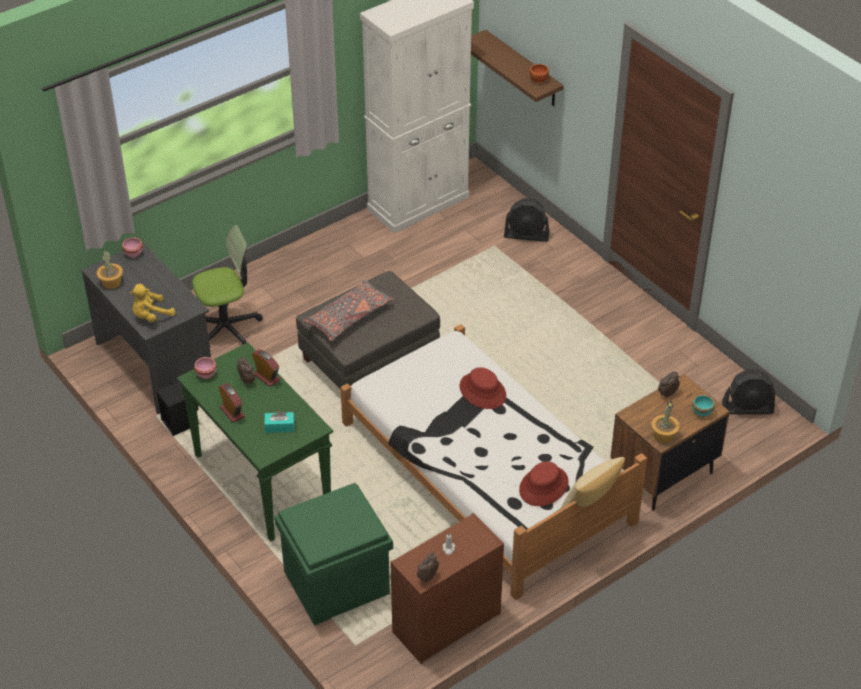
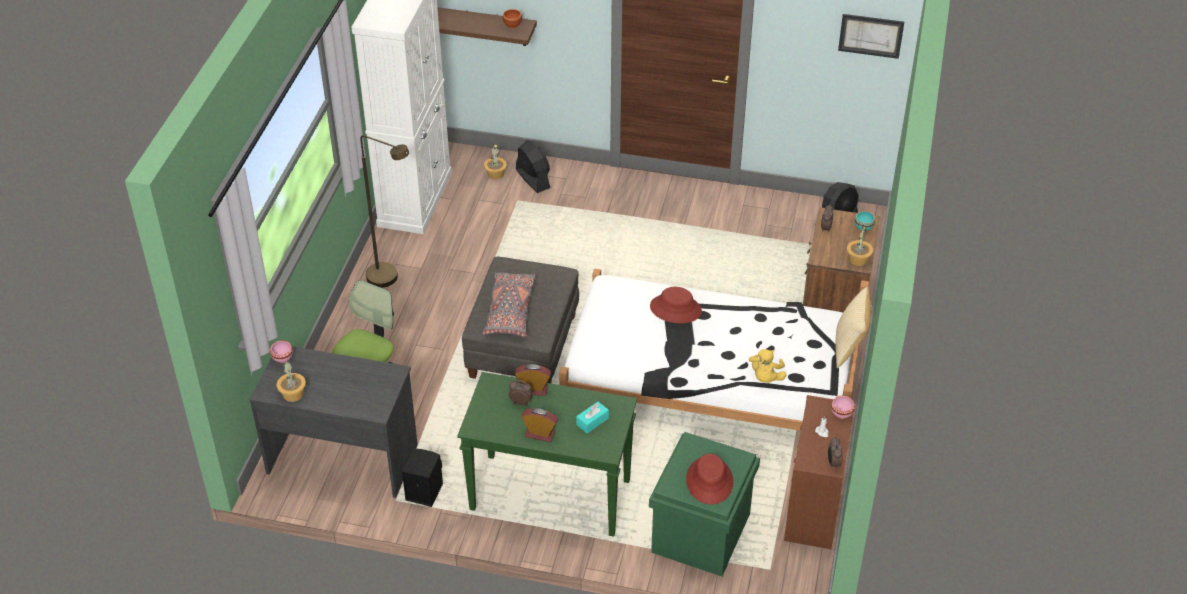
camera: 40 degrees left, 0 degrees up
yellow plush toy [130,284,175,322] -> yellow plush toy moved to [749,349,786,383]
pink bowl [194,357,217,379] -> pink bowl moved to [831,396,855,419]
black fan [504,198,549,242] -> black fan turned 90 degrees counterclockwise [516,140,550,193]
red hat [519,461,569,506] -> red hat moved to [686,454,733,505]
none -> brown floor lamp [360,135,409,288]
none -> potted plant [484,143,507,180]
none -> picture [838,14,904,59]

